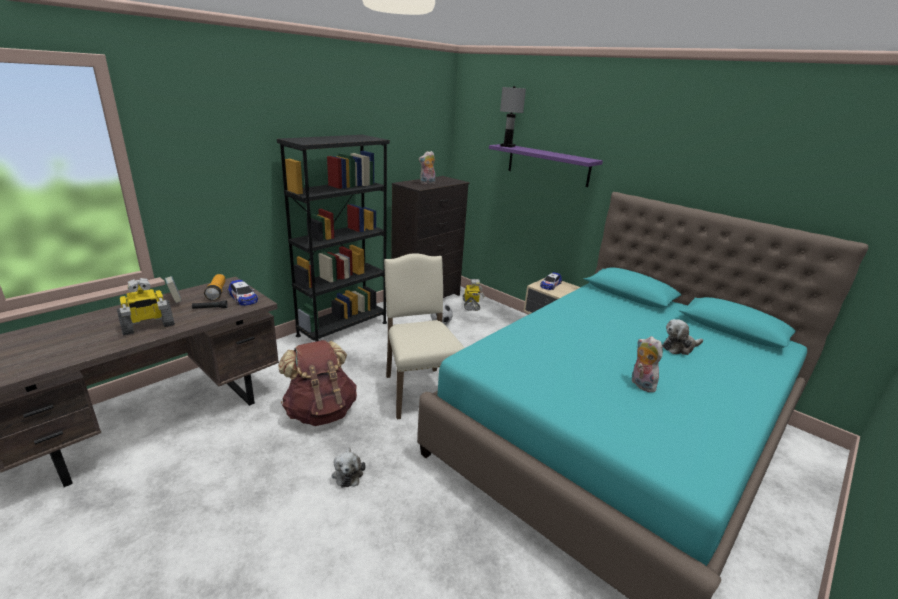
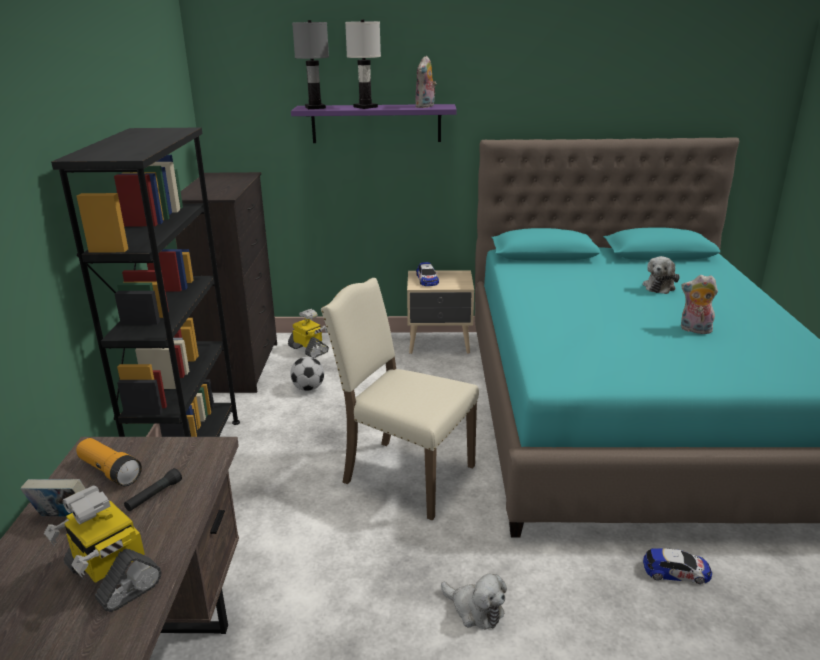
camera: 40 degrees left, 0 degrees up
toy robot [117,278,175,335] -> toy robot turned 120 degrees clockwise [44,485,162,612]
toy car [228,280,258,306] -> toy car moved to [643,548,712,584]
brown backpack [278,340,357,426] -> none
plush toy [419,151,435,184] -> plush toy moved to [415,56,437,108]
none -> white table lamp [345,20,381,109]

